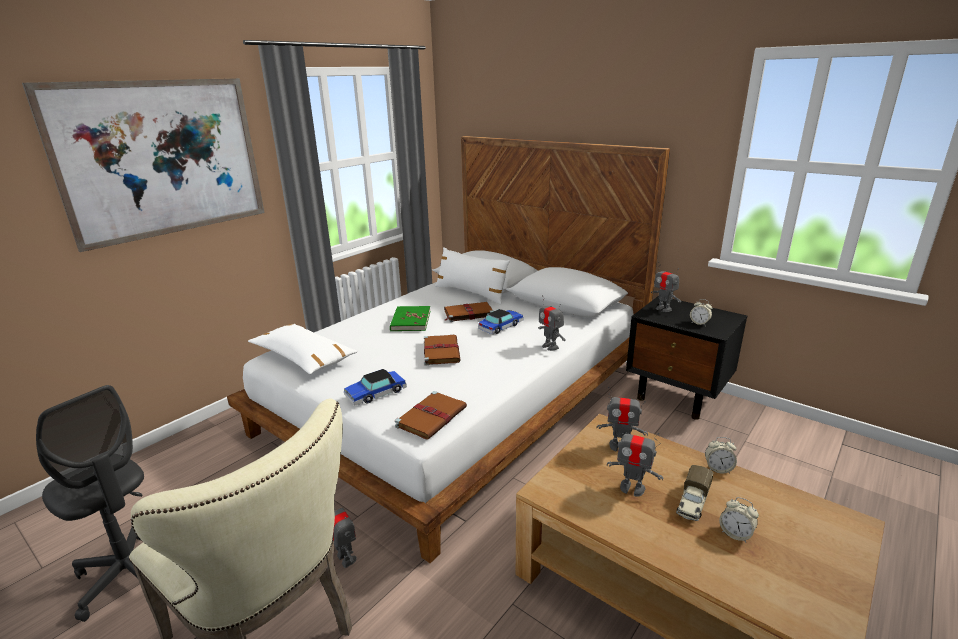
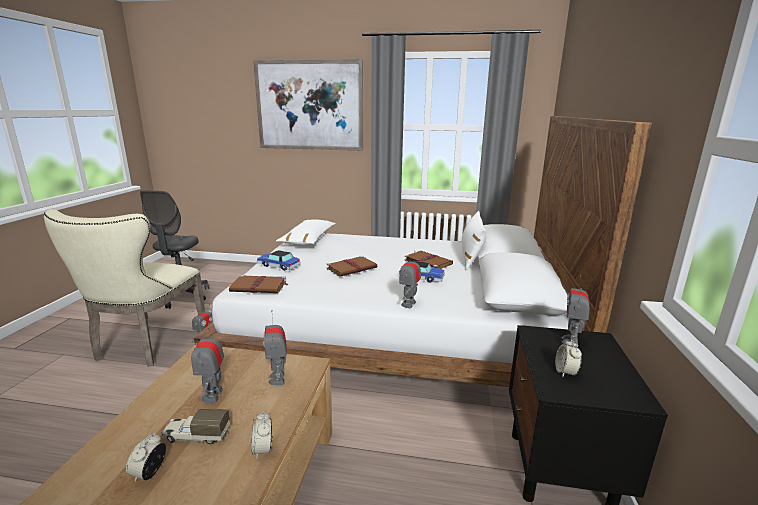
camera: 60 degrees right, 5 degrees down
green book [390,306,430,331] -> none

